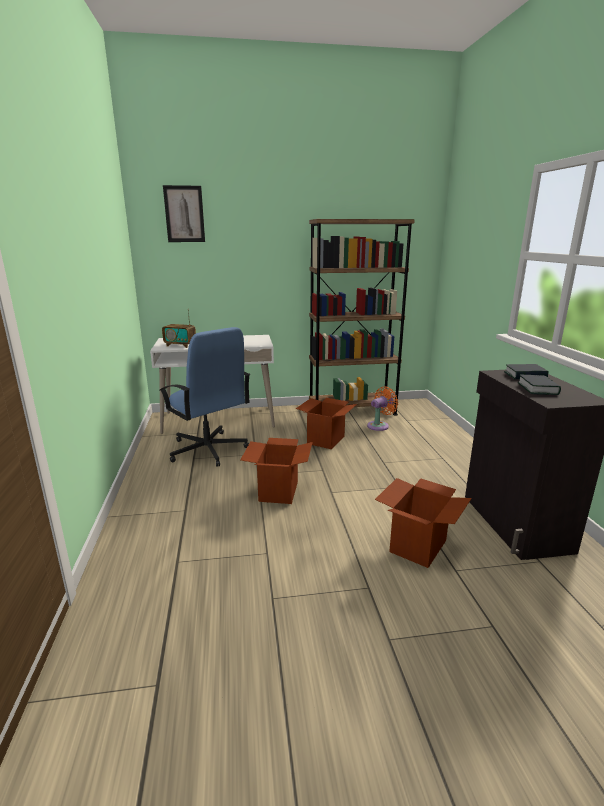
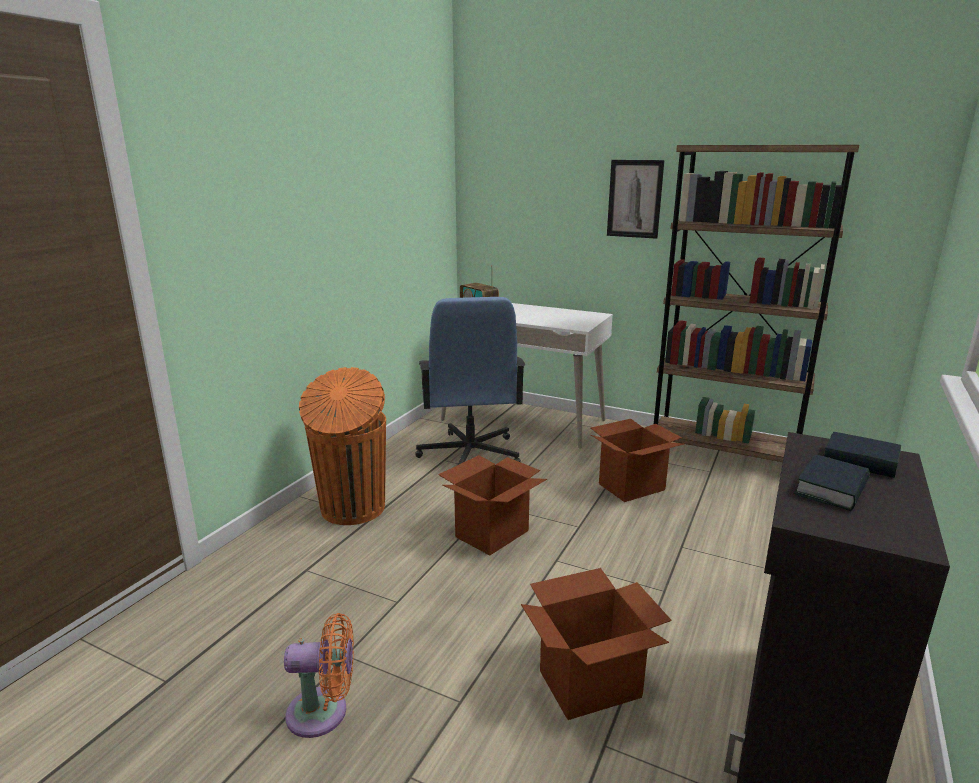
camera: 35 degrees right, 0 degrees up
picture [163,185,205,242] -> picture moved to [607,160,664,239]
orange fan [367,386,398,431] -> orange fan moved to [284,613,354,738]
none -> orange trash can [299,367,386,525]

